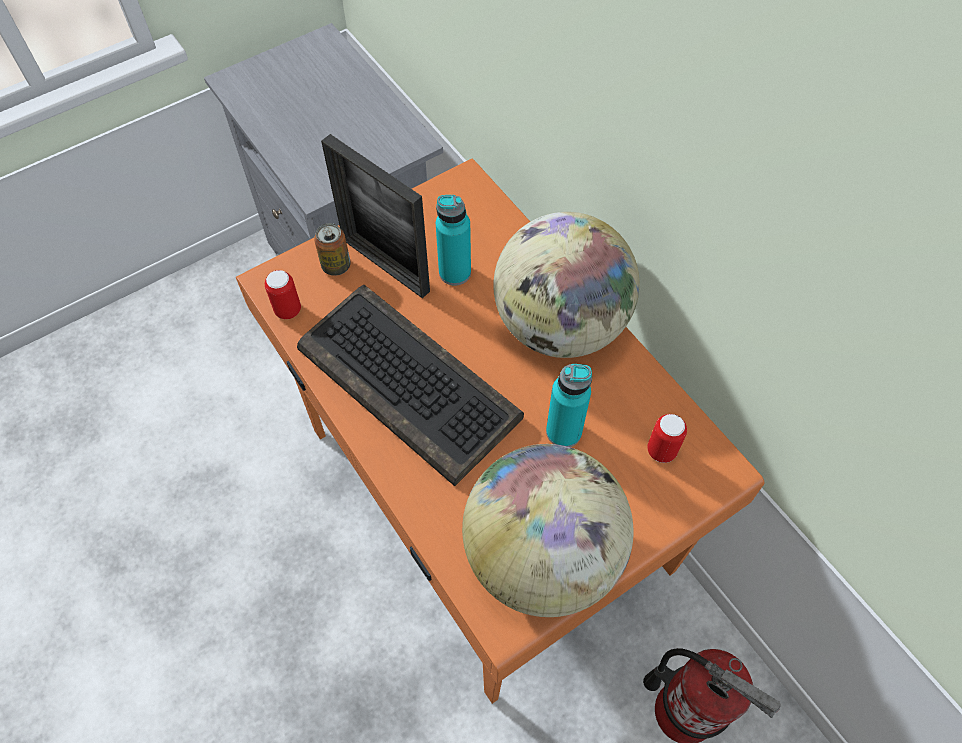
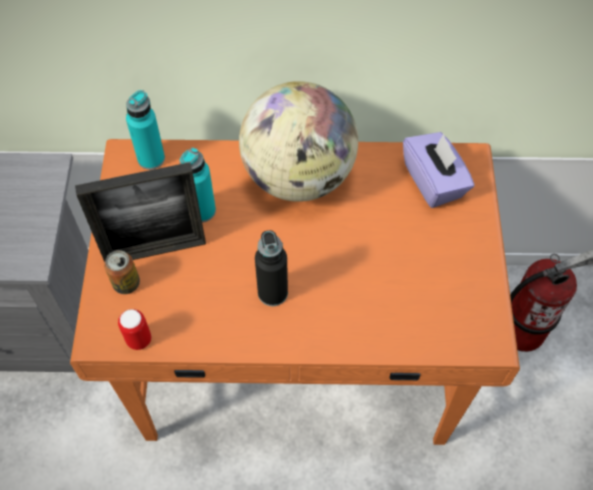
camera: 55 degrees left, 0 degrees up
keyboard [297,285,524,486] -> black bottle [255,230,288,306]
globe [462,444,634,617] -> none
turquoise bottle [546,364,592,447] -> turquoise bottle moved to [126,90,165,170]
can [647,414,687,463] -> purple tissue box [403,132,475,208]

